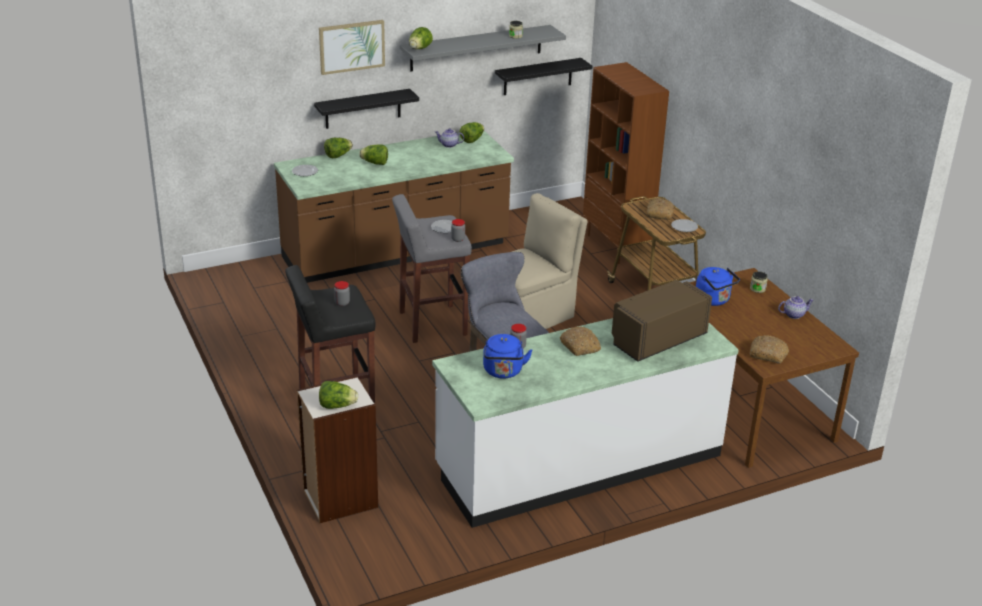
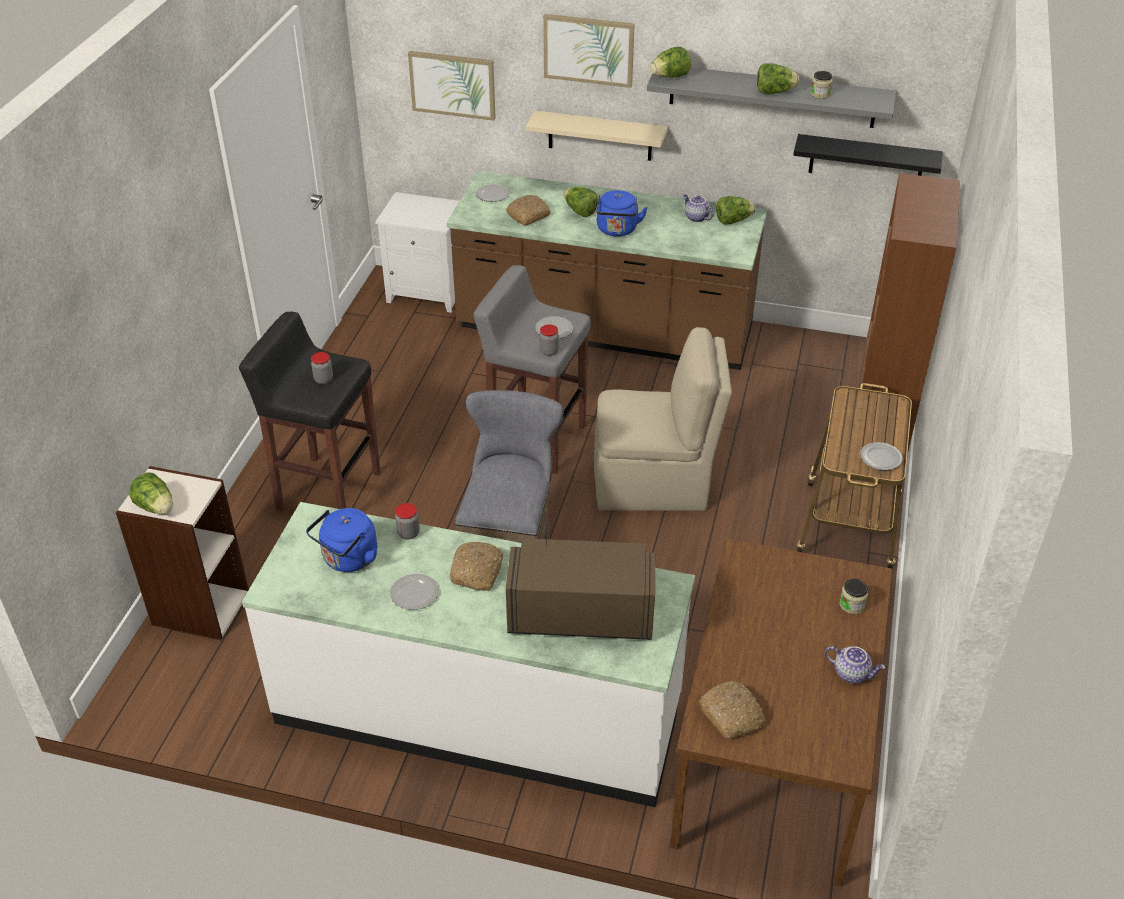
camera: 40 degrees right, 10 degrees up
black shelf [314,89,419,129] -> beige shelf [526,110,668,161]
lettuce [324,138,353,158] -> lettuce moved to [757,63,799,94]
bread [647,198,674,220] -> bread moved to [506,195,551,226]
blue kettle [696,267,740,306] -> blue kettle moved to [596,190,648,237]
none -> white nightstand [375,192,459,313]
none -> plate [390,574,439,610]
none -> picture [408,51,496,121]

